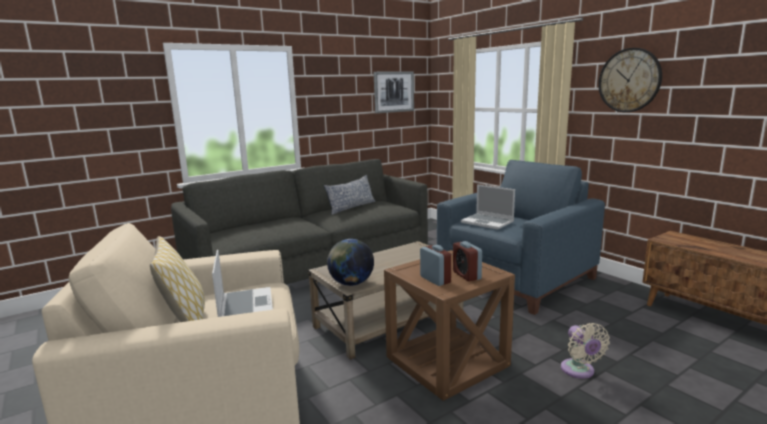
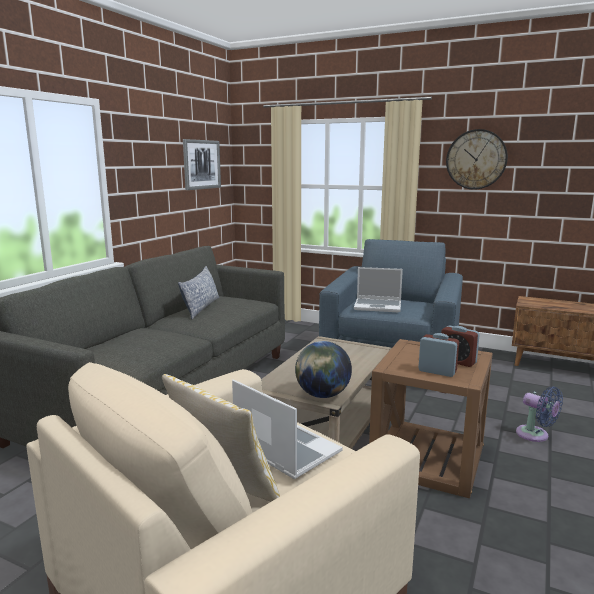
camera: 30 degrees left, 0 degrees up
beige fan [561,323,610,379] -> blue fan [516,387,563,442]

